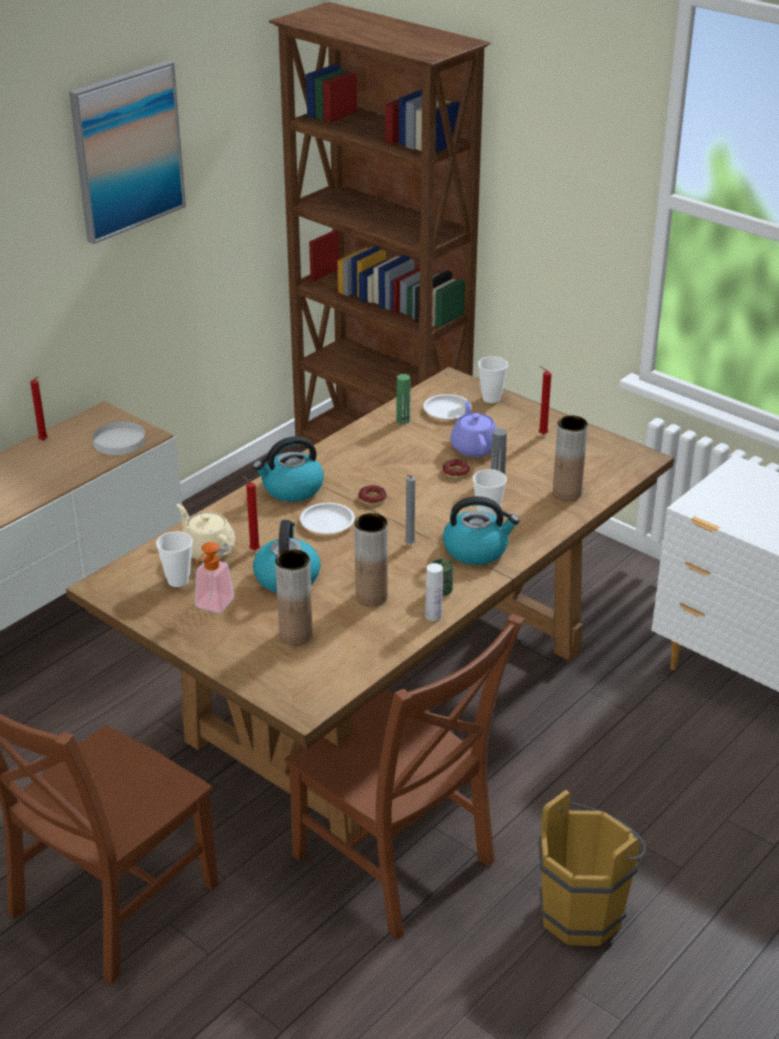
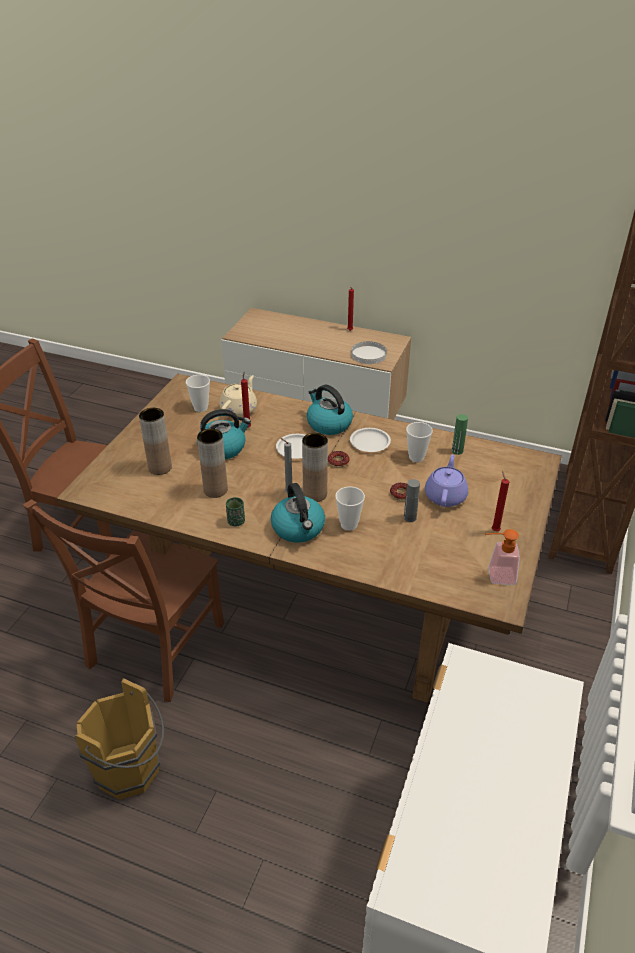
camera: 70 degrees right, 5 degrees up
picture [69,60,186,244] -> none
soap dispenser [195,542,234,613] -> soap dispenser moved to [485,529,520,585]
white plate [423,394,472,420] -> white plate moved to [350,428,391,452]
white bottle [425,563,443,621] -> none
purple teapot [450,401,497,457] -> purple teapot turned 45 degrees counterclockwise [425,454,468,507]
cup [478,356,508,403] -> cup moved to [406,422,433,462]
brown vase [553,415,588,501] -> brown vase moved to [302,433,328,502]

